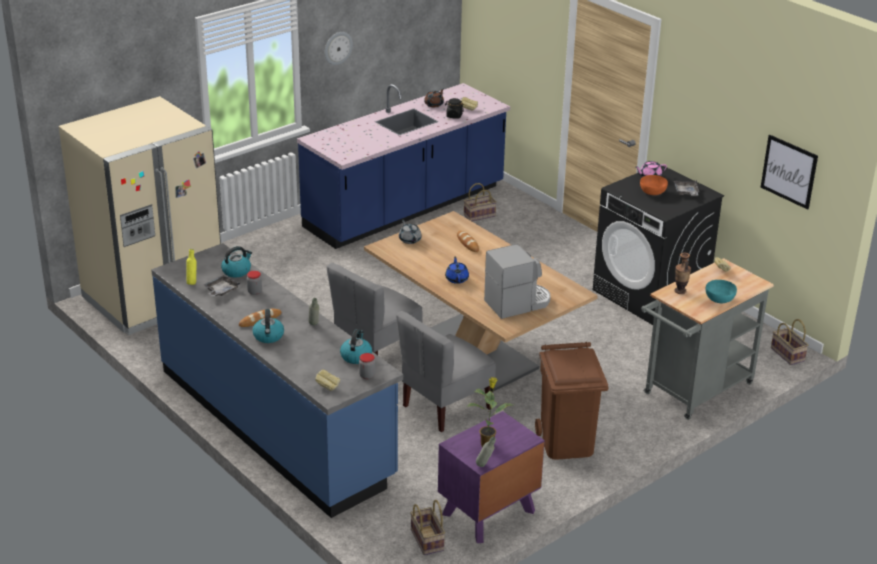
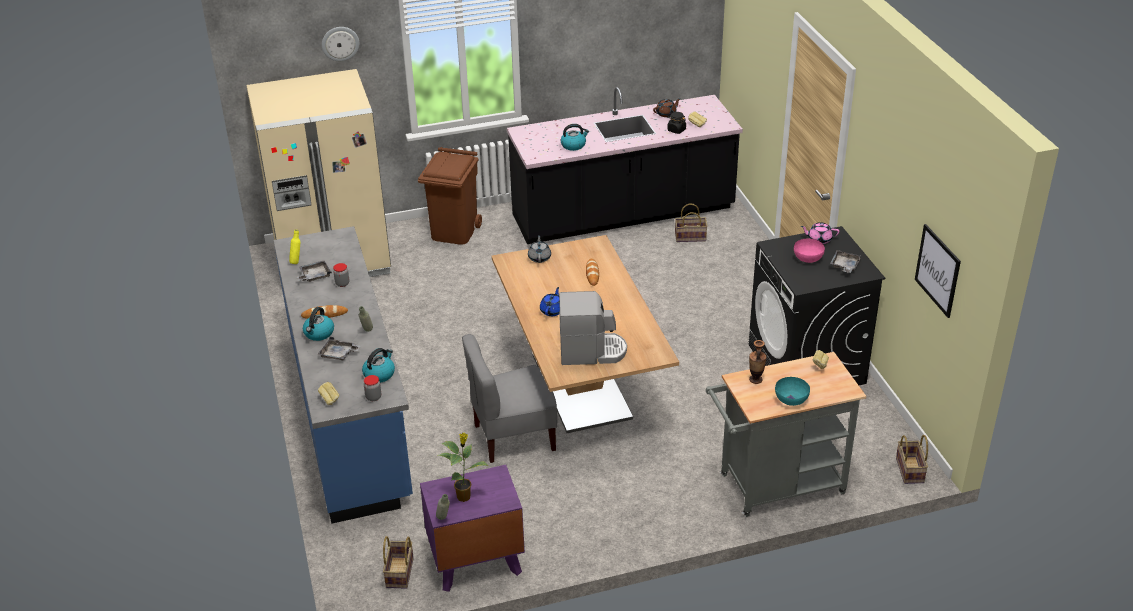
camera: 25 degrees right, 5 degrees up
kettle [221,246,252,278] -> kettle moved to [561,124,589,151]
blue counter [297,83,510,249] -> black counter [507,87,743,244]
wall clock [325,32,353,65] -> wall clock moved to [322,27,359,61]
grey chair [326,263,423,355] -> none
brown trash can [535,342,609,460] -> brown trash can moved to [418,147,482,245]
orange bowl [640,175,668,195] -> pink bowl [794,238,825,263]
none -> grey tray [318,337,361,361]

